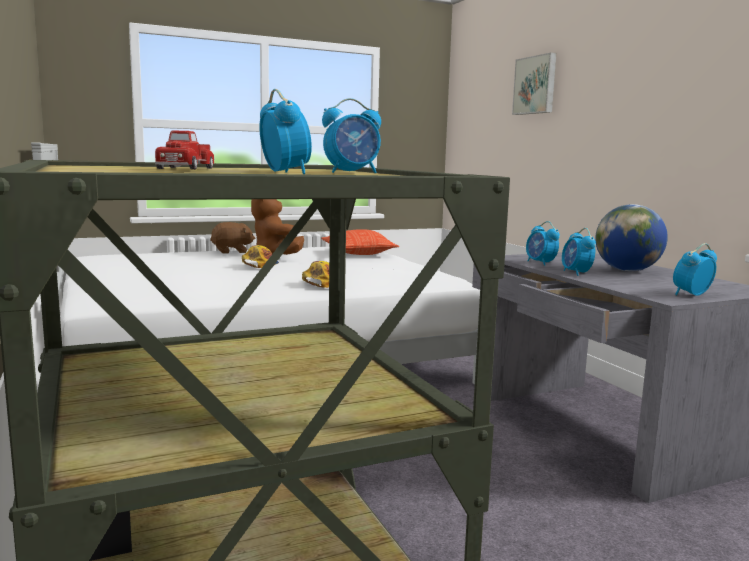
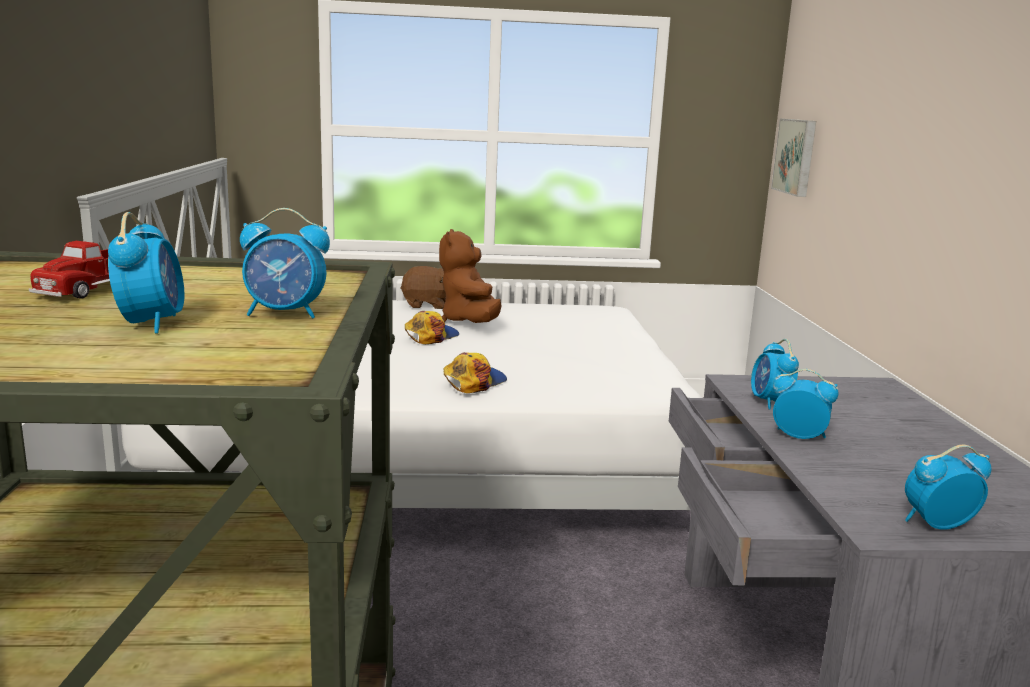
camera: 20 degrees right, 5 degrees up
orange pillow [321,229,399,255] -> none
picture [512,53,557,115] -> picture moved to [771,119,816,197]
alarm clock [562,228,596,276] -> alarm clock turned 105 degrees clockwise [773,369,839,439]
globe [595,204,668,271] -> none

